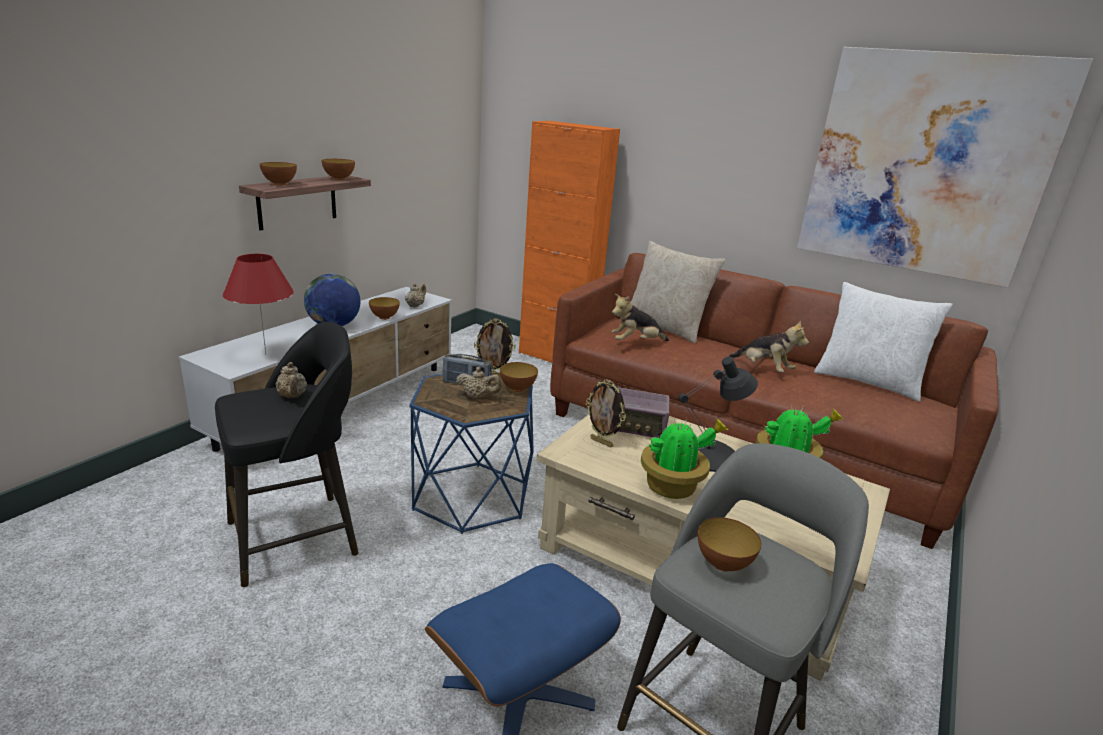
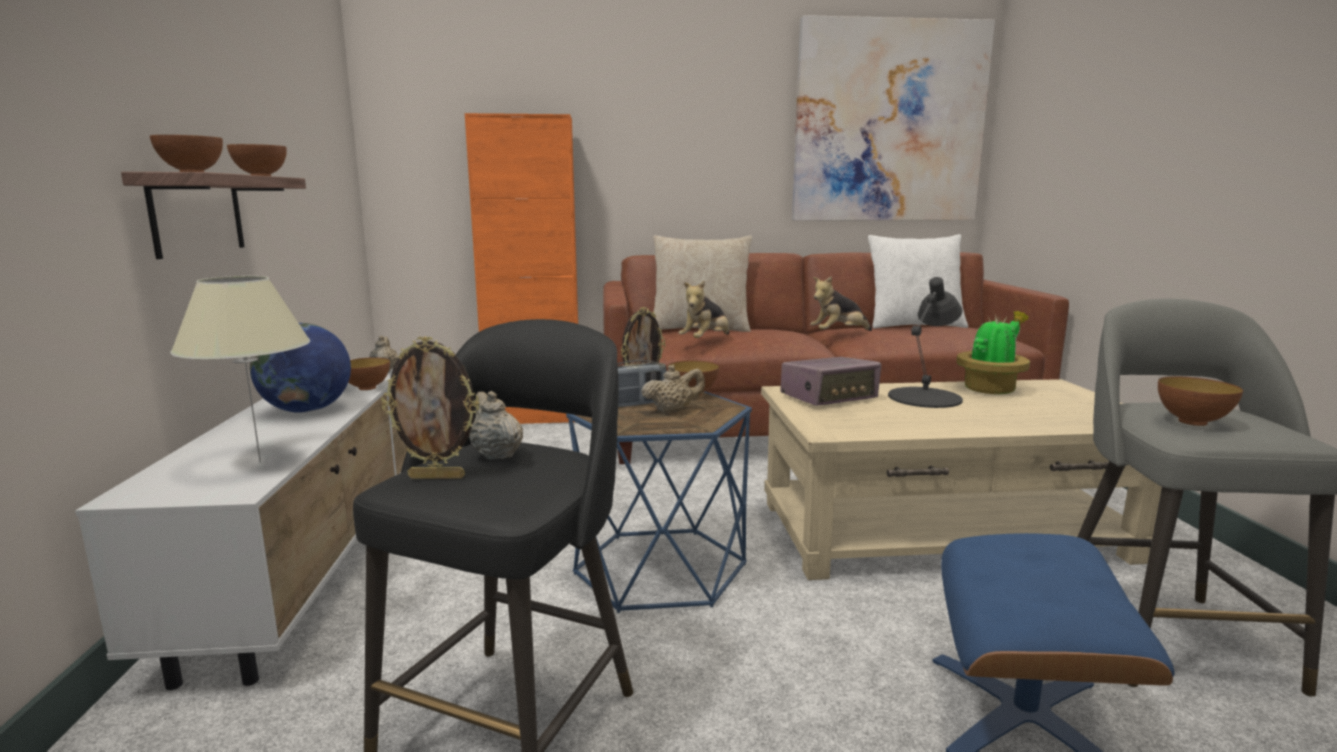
camera: 35 degrees left, 10 degrees down
red table lamp [223,254,294,355] -> beige table lamp [170,276,310,463]
beige teapot [276,362,307,398] -> beige teapot turned 150 degrees counterclockwise [469,391,523,460]
picture frame [586,379,626,447] -> picture frame moved to [381,336,479,479]
potted plant [641,418,729,499] -> none
plush toy [729,321,809,372] -> plush toy turned 150 degrees clockwise [810,276,872,331]

